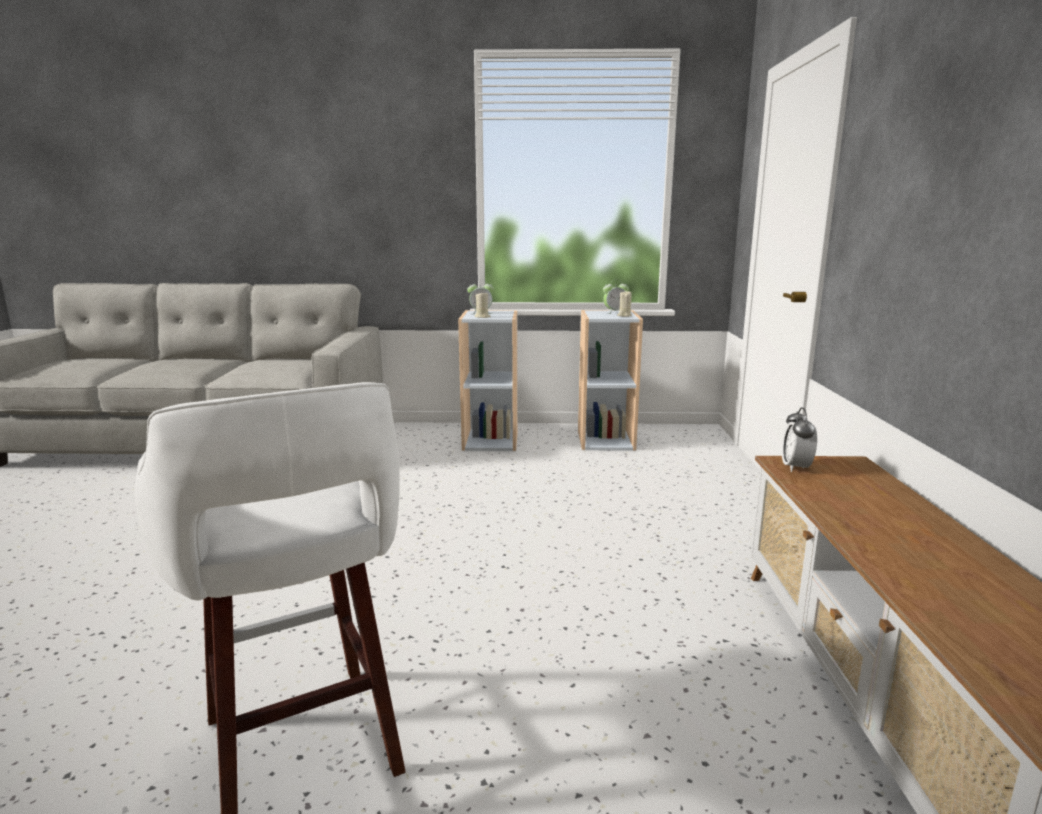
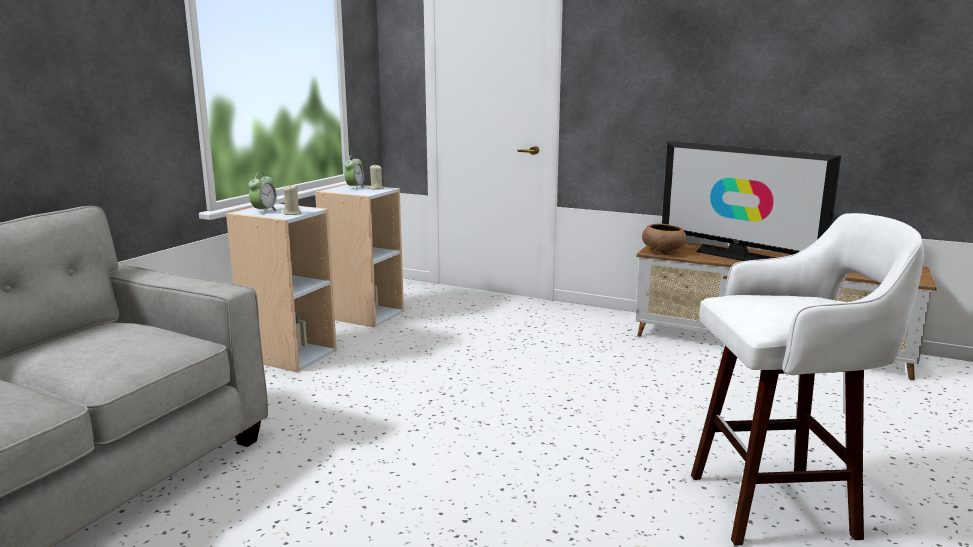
camera: 65 degrees left, 0 degrees up
alarm clock [782,407,817,472] -> brown bowl [642,224,687,255]
none -> television [662,141,841,261]

